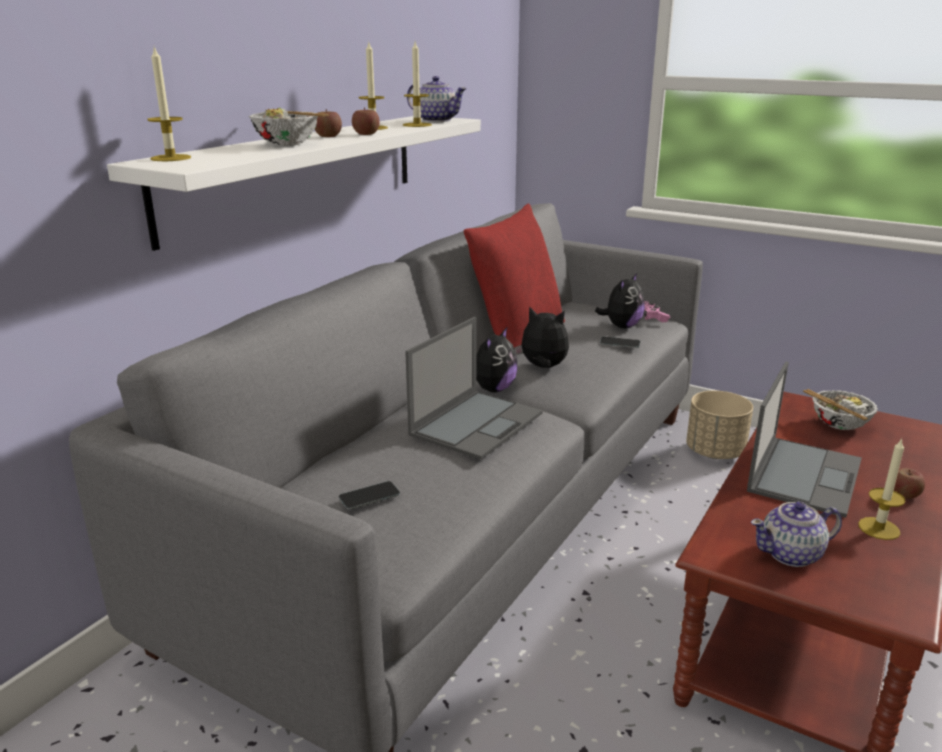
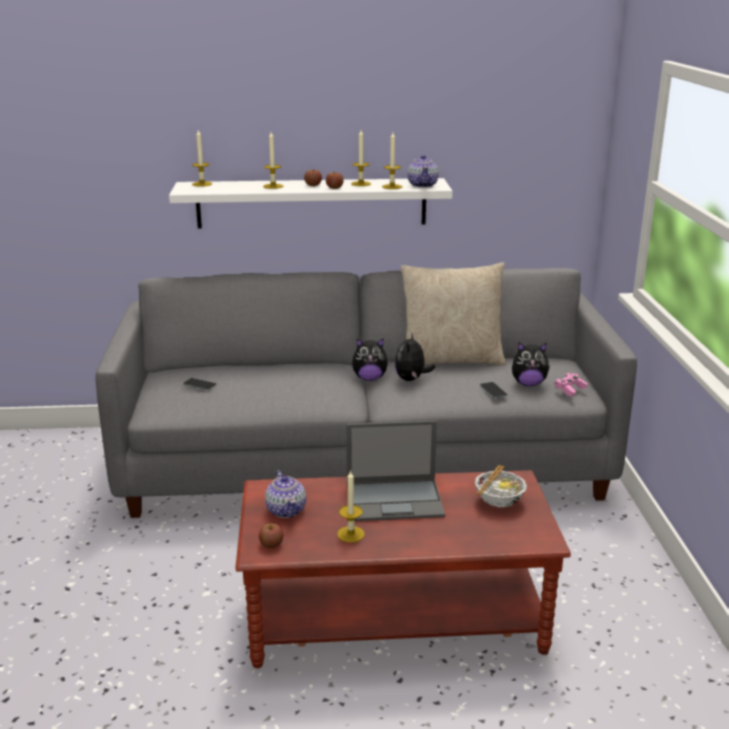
camera: 55 degrees right, 0 degrees up
bowl [249,108,329,146] -> candle [263,132,284,189]
laptop [405,317,543,460] -> none
red pillow [464,203,565,347] -> beige pillow [401,262,506,366]
plush toy [514,307,569,368] -> plush toy turned 150 degrees counterclockwise [395,332,435,381]
beige planter [686,391,753,459] -> none
teapot [751,502,842,567] -> teapot turned 150 degrees counterclockwise [265,471,306,518]
apple [893,468,925,499] -> apple moved to [259,523,283,548]

